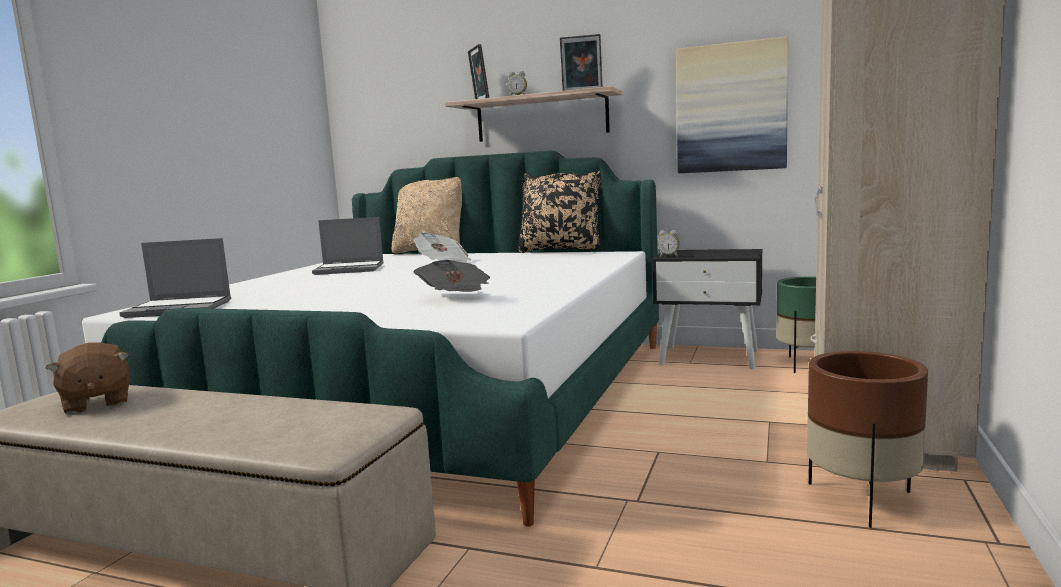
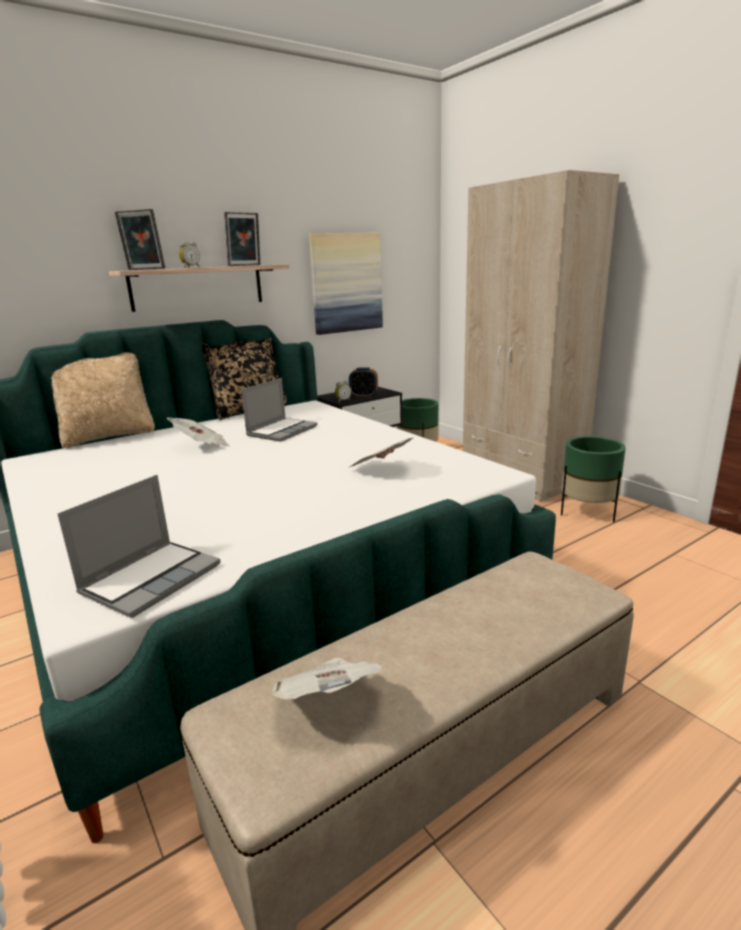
camera: 55 degrees left, 10 degrees up
brown plush toy [45,343,129,414] -> newspaper [271,658,382,699]
laptop [312,217,384,275] -> laptop moved to [241,378,317,442]
brown planter [807,351,928,528] -> green planter [561,436,626,522]
none -> alarm clock [349,367,378,398]

